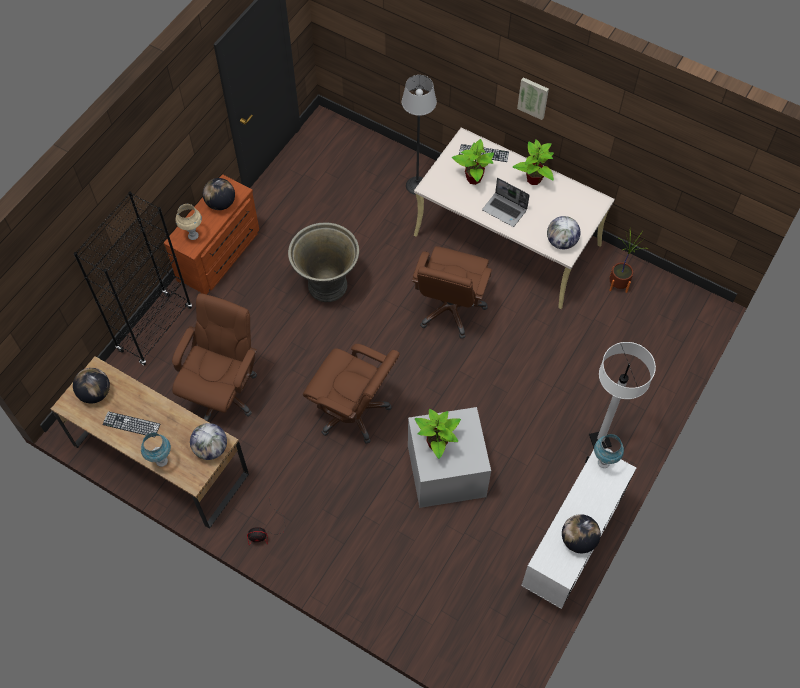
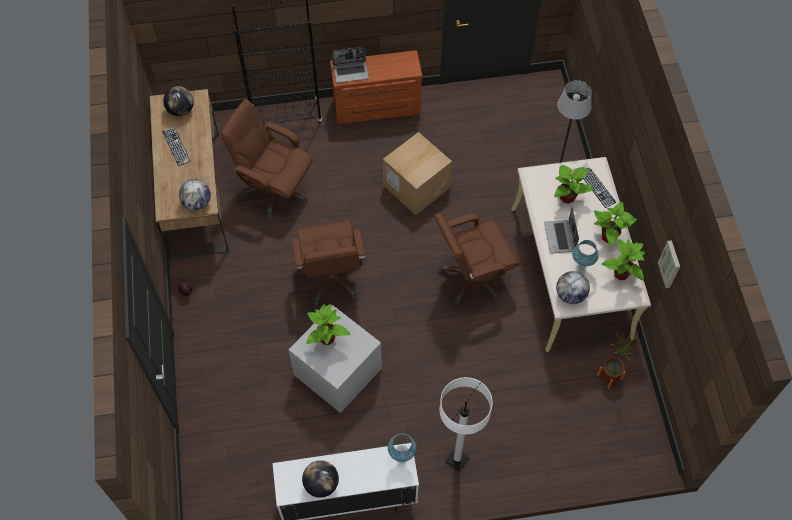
camera: 50 degrees right, 0 degrees up
blue table lamp [141,433,171,467] -> blue table lamp moved to [572,240,599,273]
brown office chair [172,293,257,423] -> brown office chair turned 135 degrees counterclockwise [220,99,313,218]
beige table lamp [176,204,202,240] -> laptop [332,47,369,83]
globe [203,178,235,210] -> none
grey planter [288,223,359,302] -> cardboard box [383,132,452,215]
picture [517,77,549,120] -> picture moved to [658,240,680,288]
none -> potted plant [601,239,645,281]

